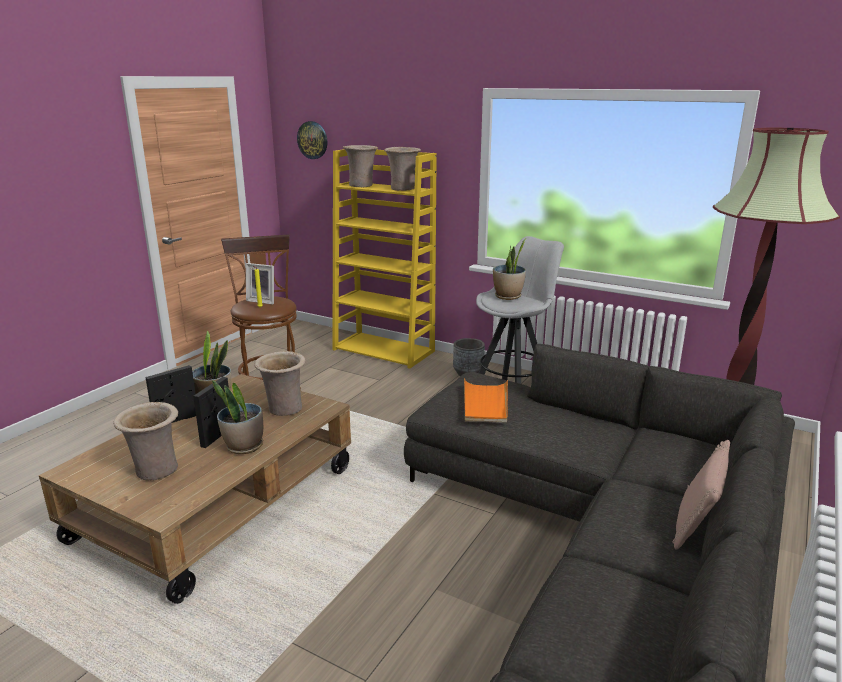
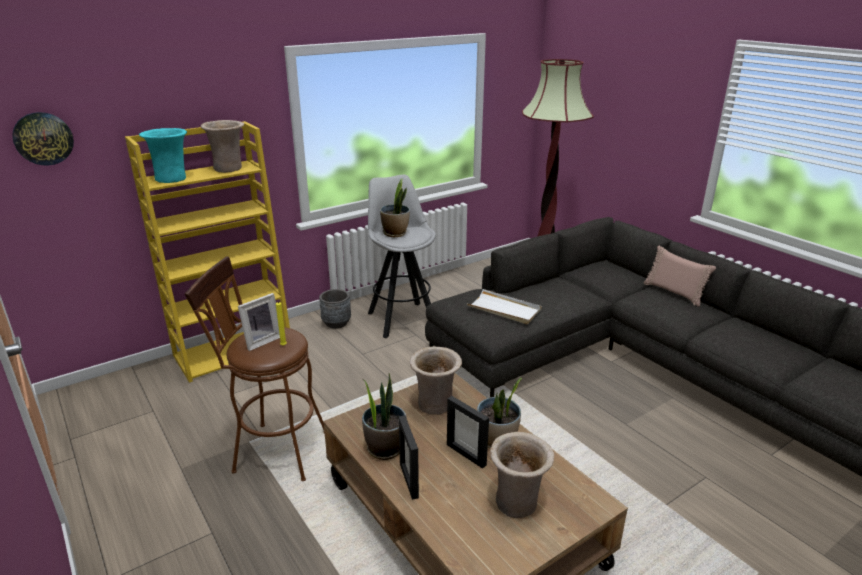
camera: 65 degrees left, 5 degrees up
beige vase [343,145,378,187] -> turquoise vase [139,128,187,183]
orange tray [464,378,508,423] -> white tray [467,289,542,324]

